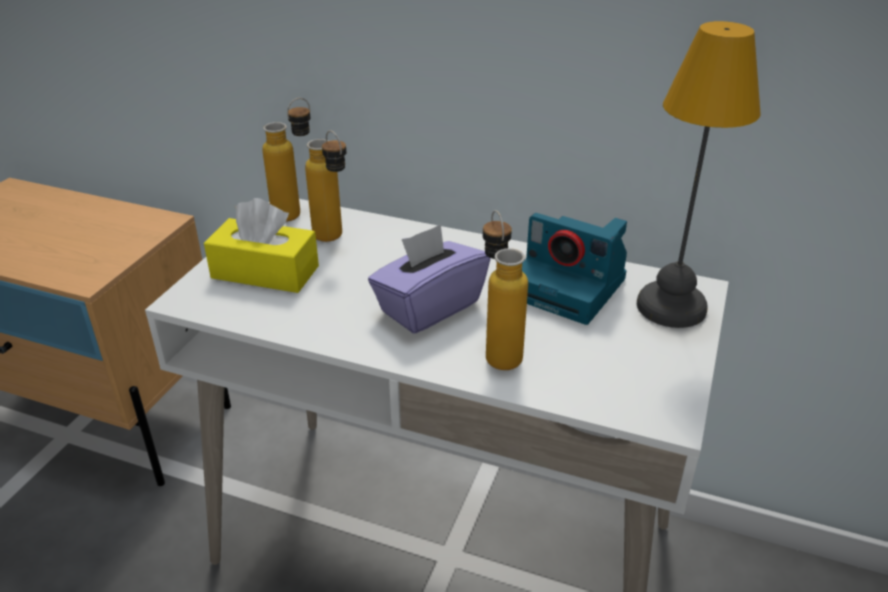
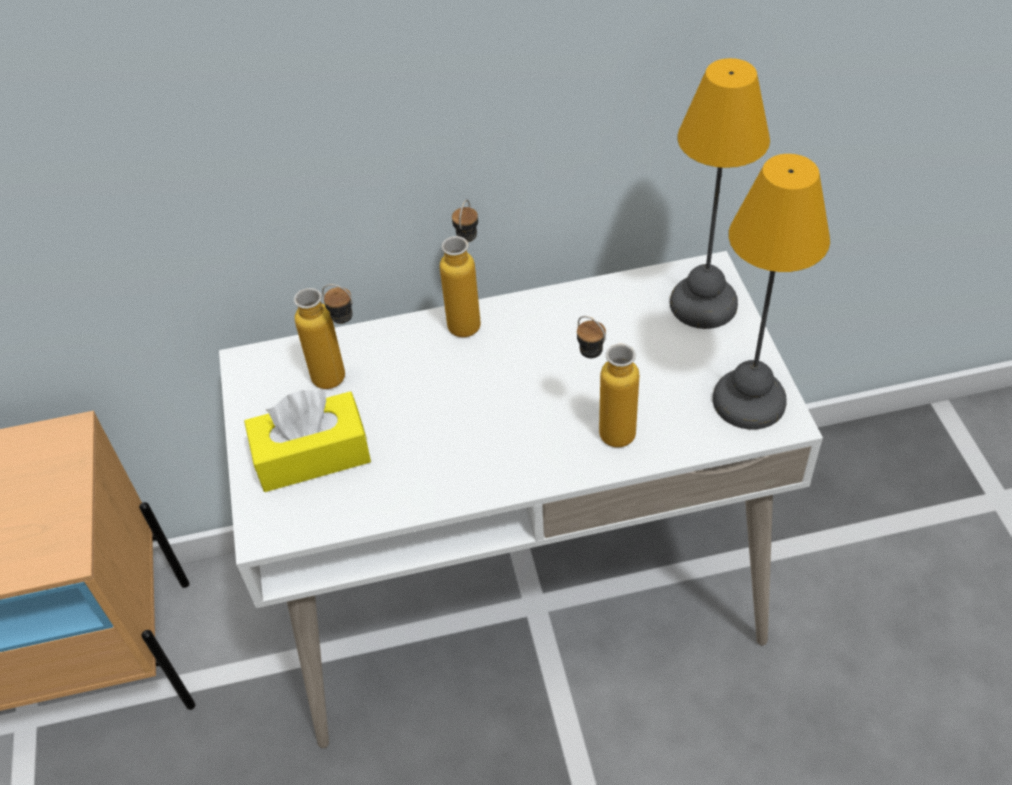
camera: 30 degrees left, 15 degrees up
bottle [262,98,310,222] -> bottle moved to [440,200,481,337]
purple tissue box [368,224,490,334] -> none
camera [522,213,627,325] -> none
none -> table lamp [713,154,830,430]

